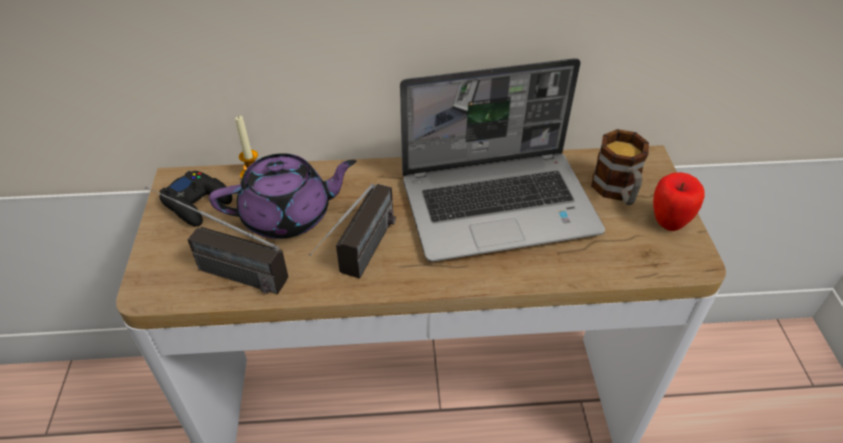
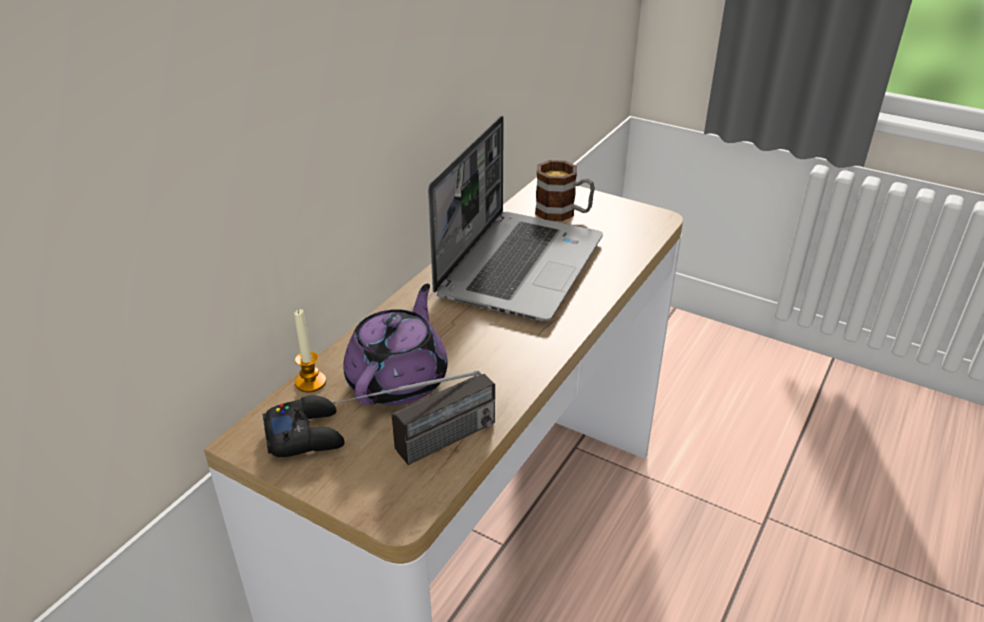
camera: 55 degrees left, 10 degrees down
radio [309,184,396,279] -> none
apple [653,172,705,231] -> none

